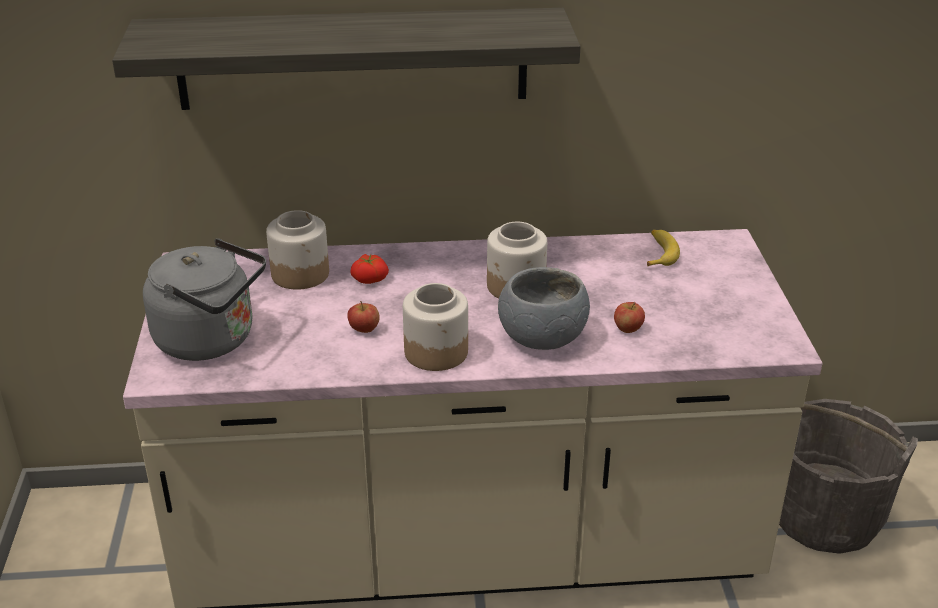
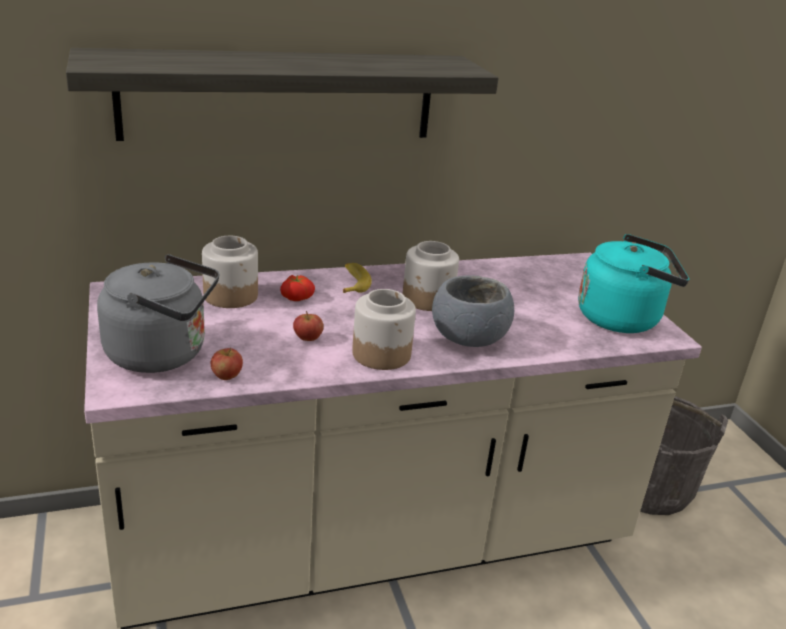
camera: 15 degrees left, 5 degrees down
apple [614,302,645,333] -> apple moved to [211,347,243,380]
banana [647,230,680,266] -> banana moved to [343,263,372,293]
none -> turquoise kettle [578,234,689,333]

